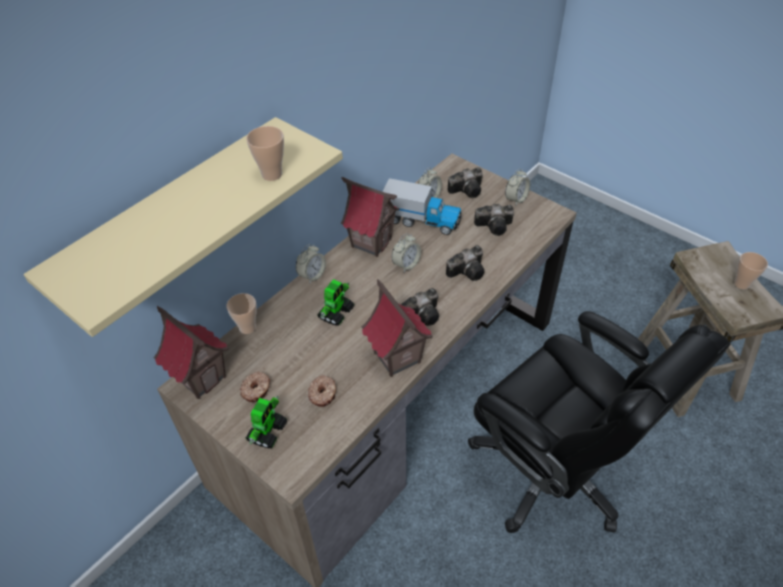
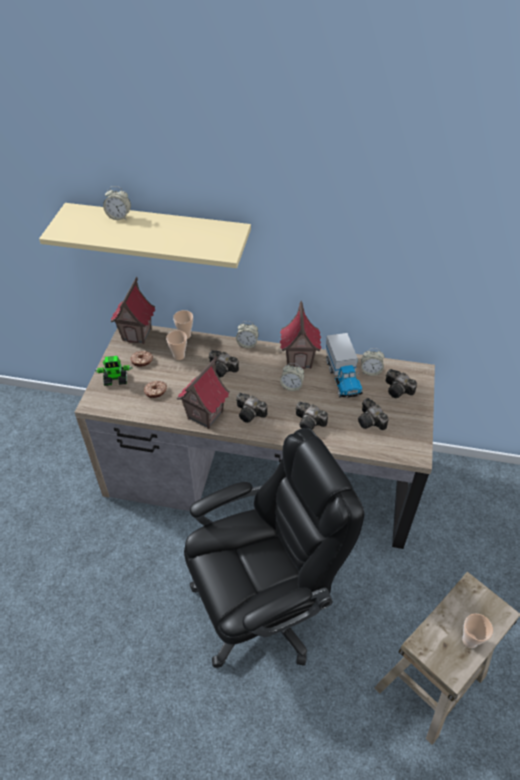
camera: 60 degrees right, 0 degrees up
cup [246,126,284,181] -> cup moved to [166,330,187,360]
toy robot [317,279,355,326] -> camera [209,350,239,378]
black office chair [468,311,731,533] -> black office chair turned 135 degrees counterclockwise [184,428,364,668]
alarm clock [505,169,530,205] -> alarm clock moved to [103,186,131,220]

